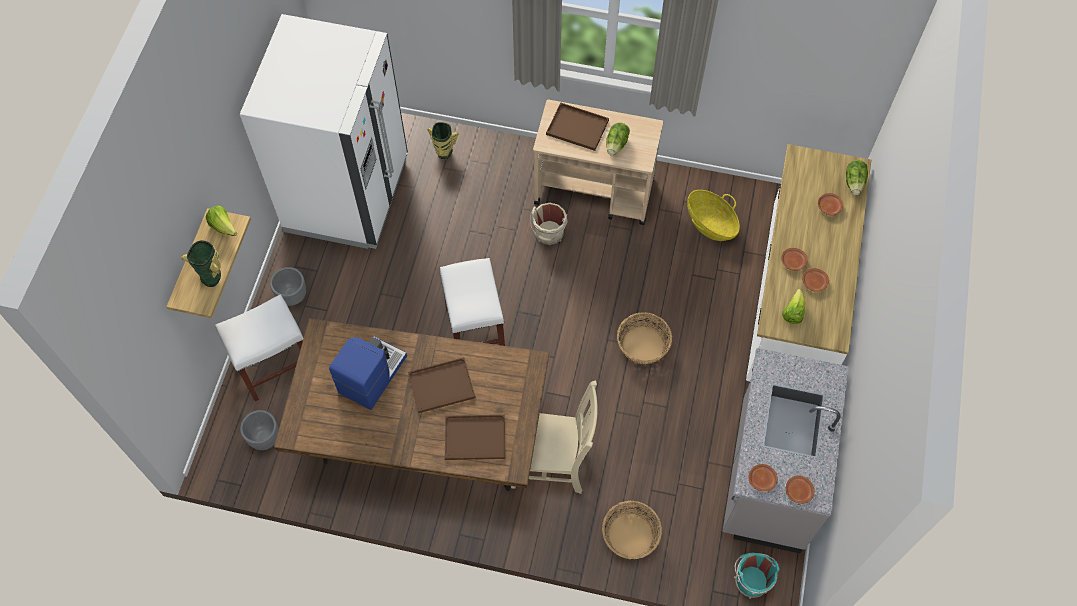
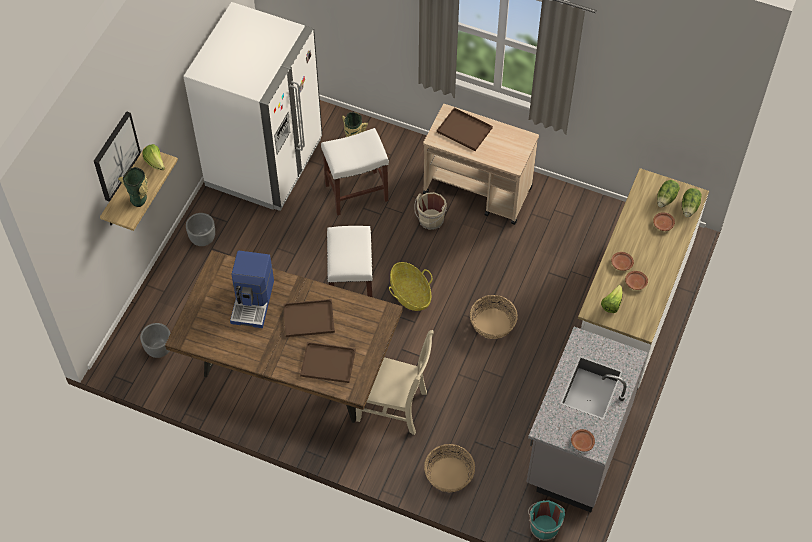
camera: 10 degrees right, 5 degrees down
white stool [215,294,303,401] -> white stool moved to [321,128,389,215]
coffee machine [329,336,407,410] -> coffee machine turned 150 degrees clockwise [230,251,274,328]
lettuce [606,123,630,155] -> lettuce moved to [657,180,680,207]
basket [687,190,740,241] -> basket moved to [389,262,432,311]
brown plate [748,464,778,491] -> none
none -> picture [94,111,141,202]

